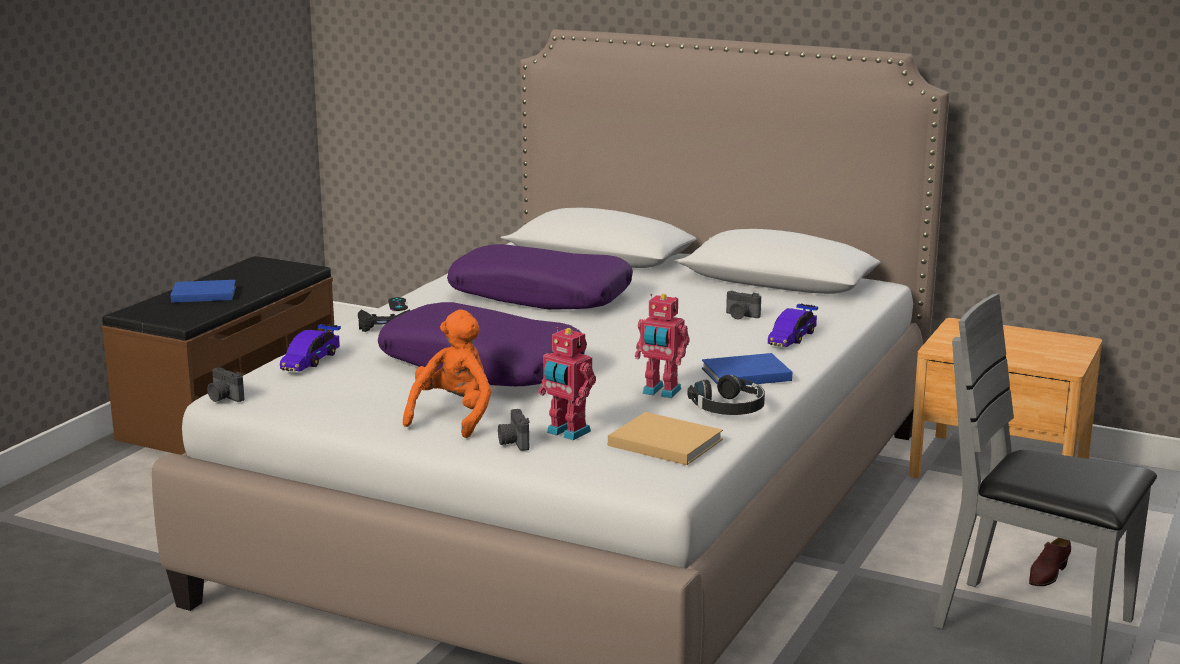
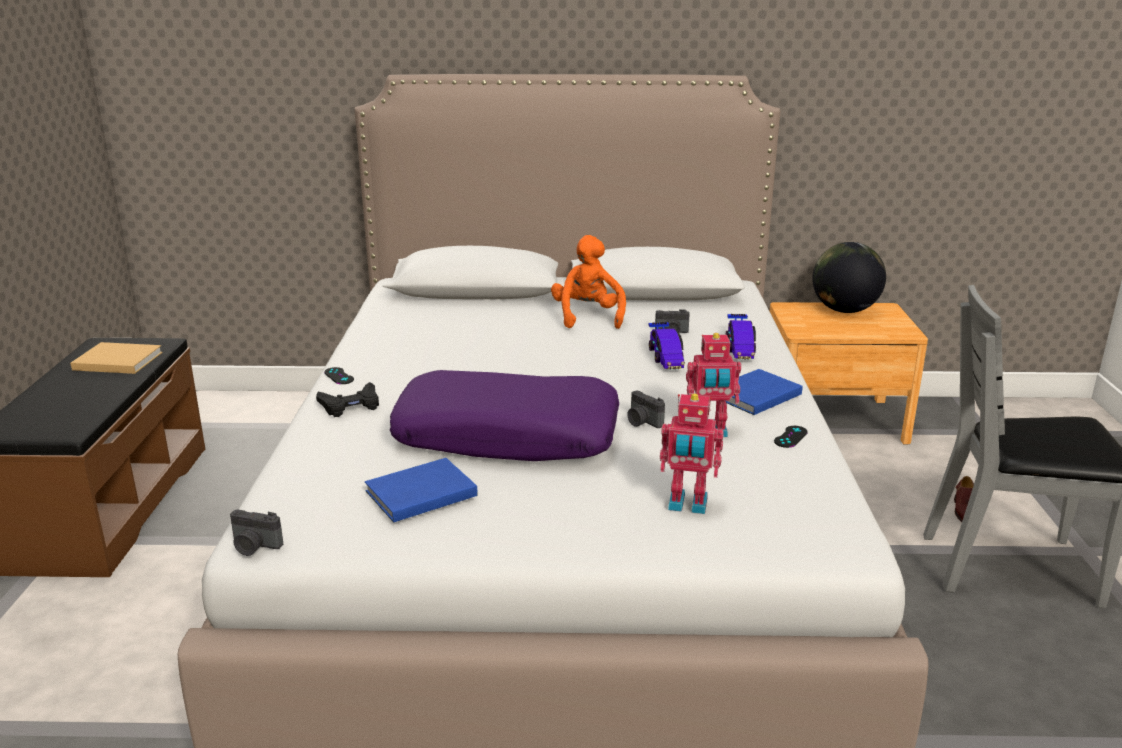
camera: 25 degrees left, 5 degrees up
blue book [170,280,236,303] -> blue book moved to [365,458,477,523]
toy car [280,324,341,372] -> toy car moved to [649,322,685,370]
orange plush toy [403,309,492,438] -> orange plush toy moved to [551,235,626,329]
purple pillow [447,244,633,310] -> none
camera [498,409,530,451] -> camera moved to [627,391,665,428]
beige book [608,412,723,465] -> beige book moved to [70,342,163,374]
black headphones [688,375,765,415] -> black game controller [774,426,808,448]
none -> globe [812,242,886,313]

